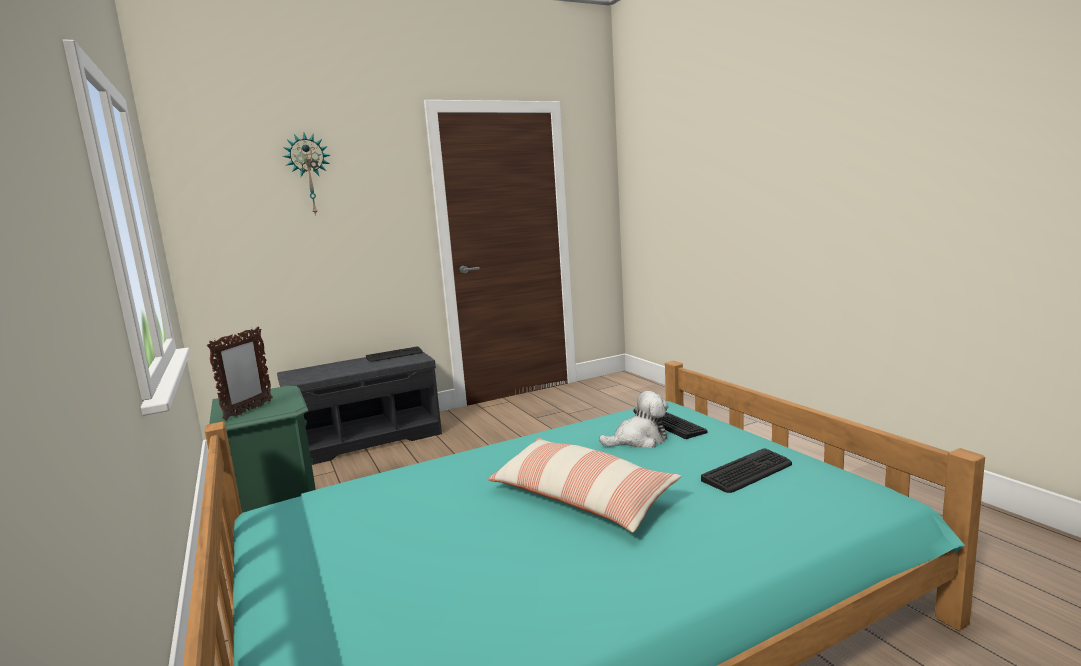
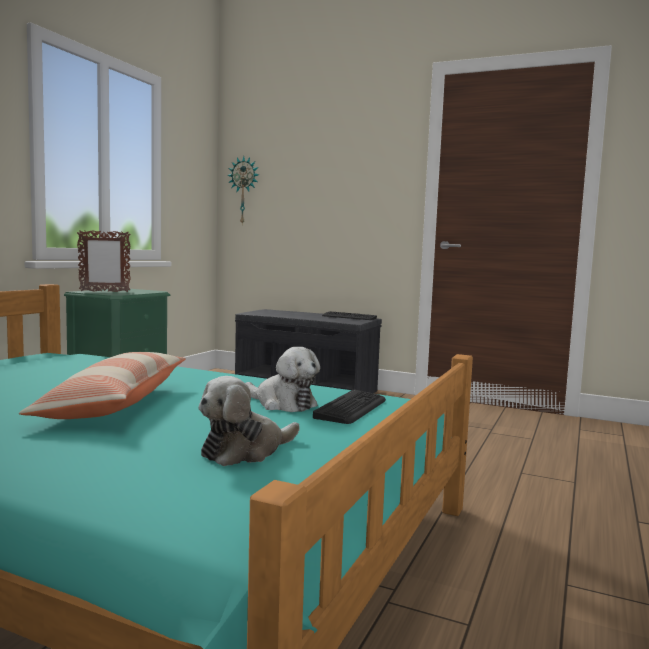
camera: 50 degrees right, 5 degrees down
wall clock [283,133,330,215] -> wall clock moved to [227,156,259,224]
keyboard [701,448,792,493] -> plush toy [198,376,300,466]

